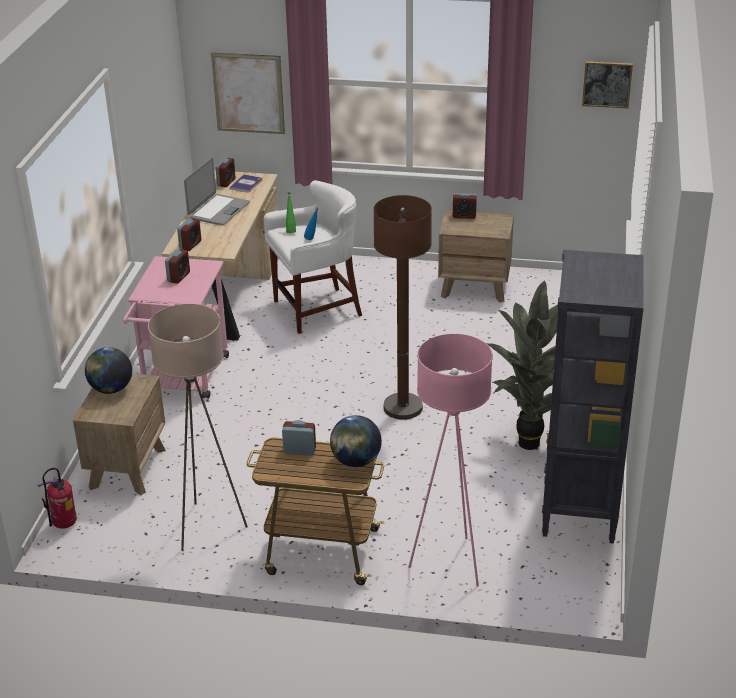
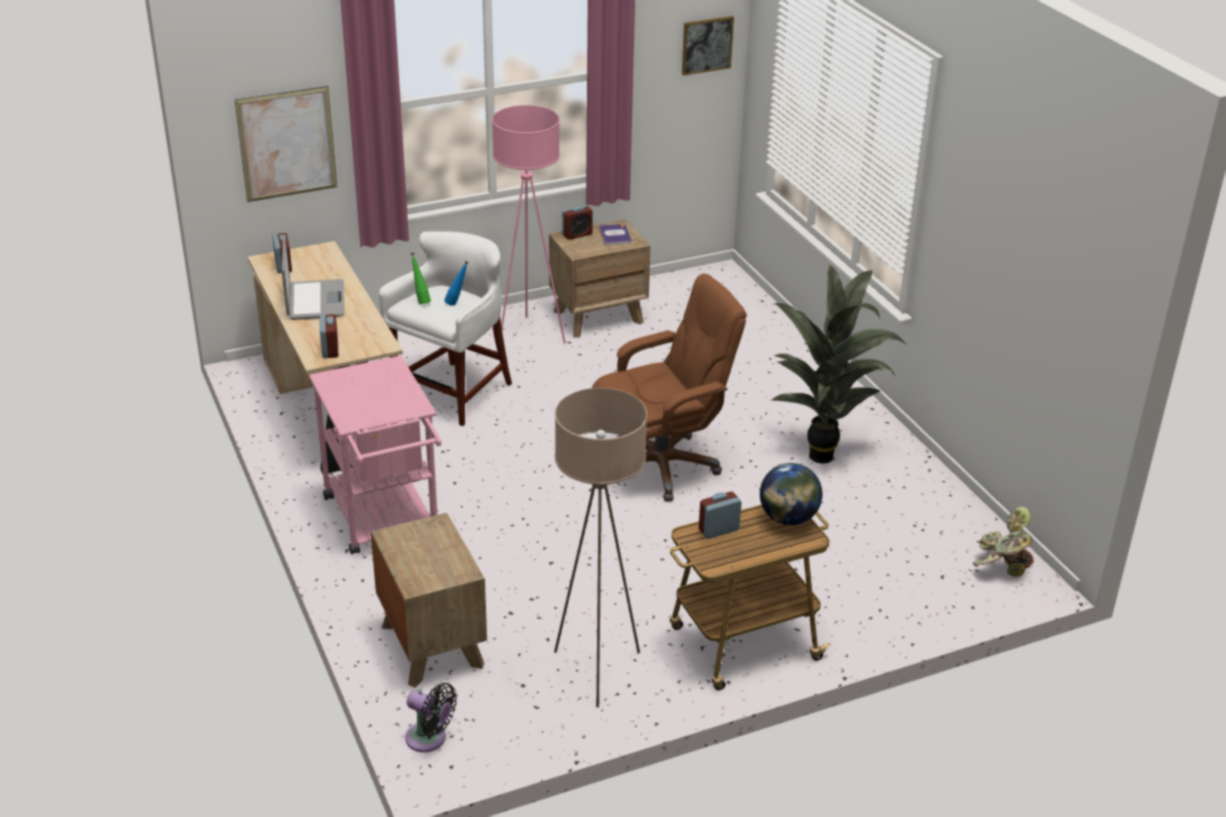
camera: 35 degrees left, 0 degrees up
fire extinguisher [38,468,77,529] -> black fan [405,683,457,752]
globe [85,347,132,394] -> none
alarm clock [165,249,190,284] -> none
book [229,174,262,192] -> book moved to [598,224,632,245]
brown floor lamp [373,195,432,420] -> brown office chair [592,273,747,502]
pink floor lamp [408,334,493,587] -> pink floor lamp moved to [492,105,566,343]
black bookcase [542,250,644,544] -> none
none -> potted plant [973,506,1034,577]

